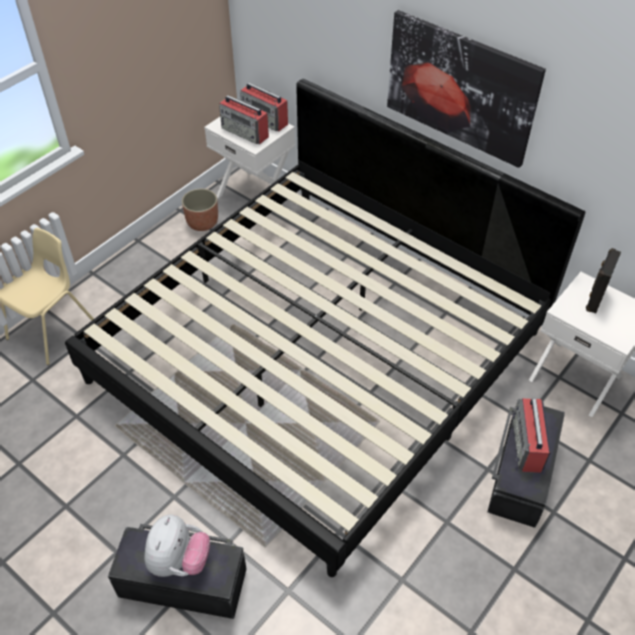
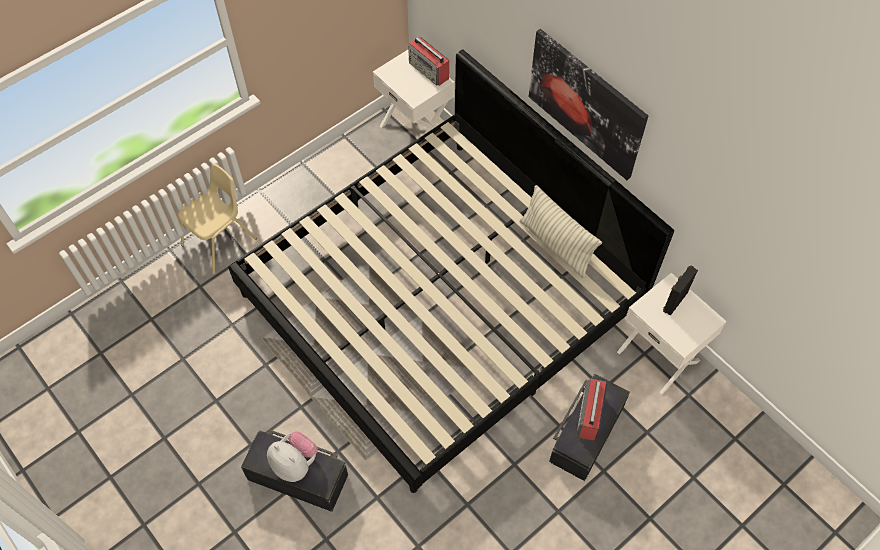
camera: 10 degrees right, 10 degrees up
plush toy [145,514,210,577] -> plush toy turned 75 degrees counterclockwise [267,431,318,482]
planter [182,189,218,231] -> none
radio [219,95,269,144] -> none
none -> pillow [520,185,602,278]

